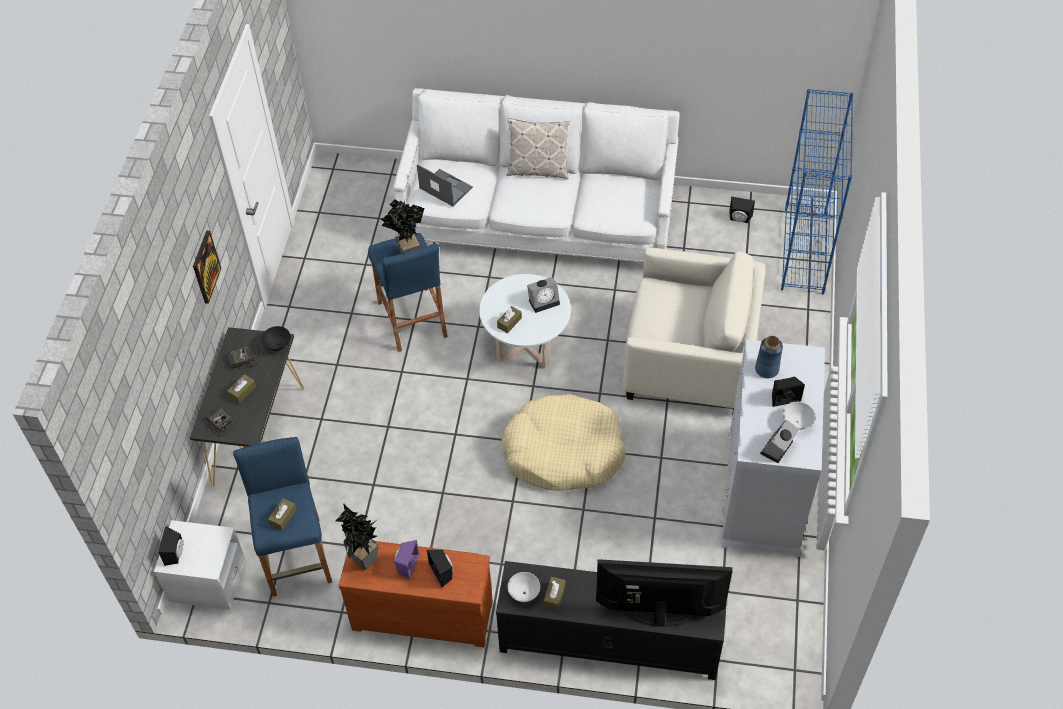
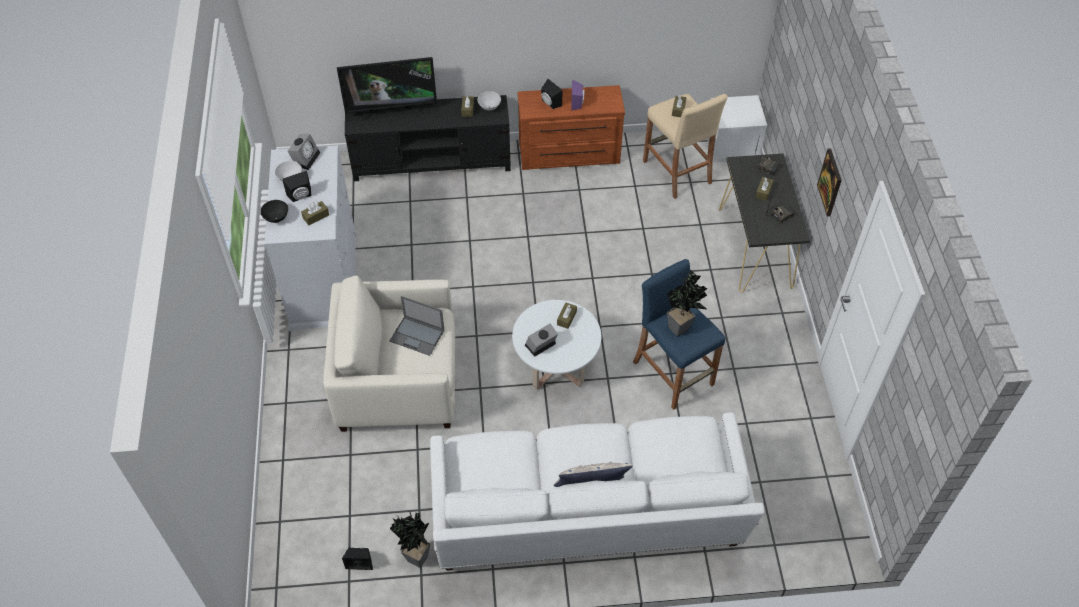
camera: 165 degrees right, 0 degrees up
black speaker [158,526,183,566] -> none
blue stool [233,437,332,597] -> beige stool [643,94,728,199]
black bowl [261,326,290,351] -> black bowl moved to [260,200,288,223]
potted plant [336,503,379,570] -> potted plant moved to [390,511,430,568]
laptop [417,164,473,206] -> laptop moved to [389,296,445,356]
beige dog bed [502,394,626,491] -> none
blue vase [755,336,783,378] -> brown tissue box [301,201,329,225]
blue bookcase [781,89,853,294] -> none

